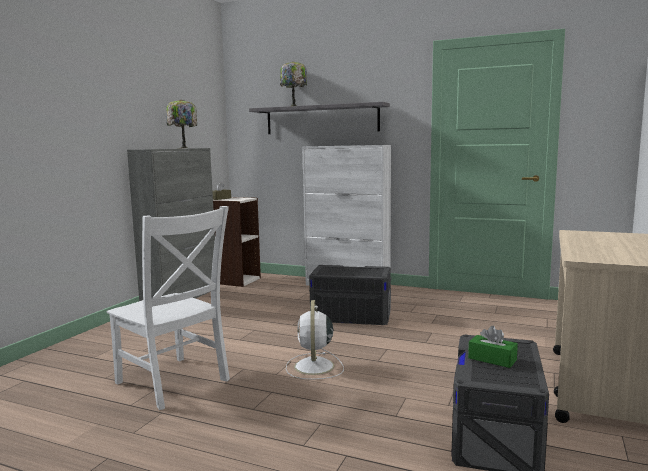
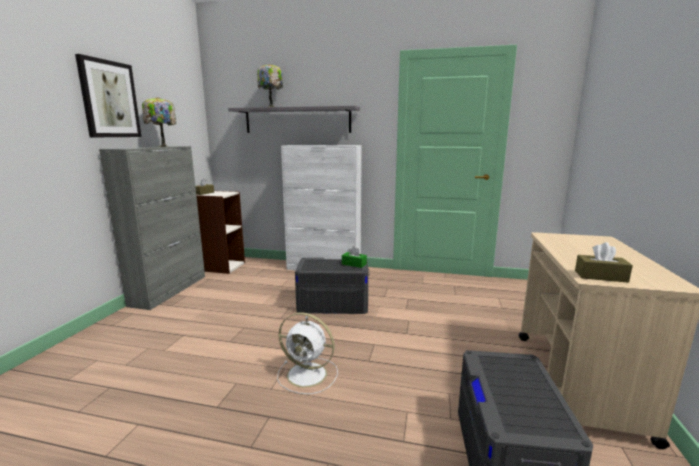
camera: 10 degrees left, 5 degrees up
white chair [106,206,230,410] -> none
white fan [286,300,344,380] -> white fan turned 60 degrees counterclockwise [277,312,338,394]
green tissue box [468,326,518,368] -> green tissue box moved to [342,246,367,268]
none -> picture [75,54,141,137]
none -> brown tissue box [575,242,633,283]

